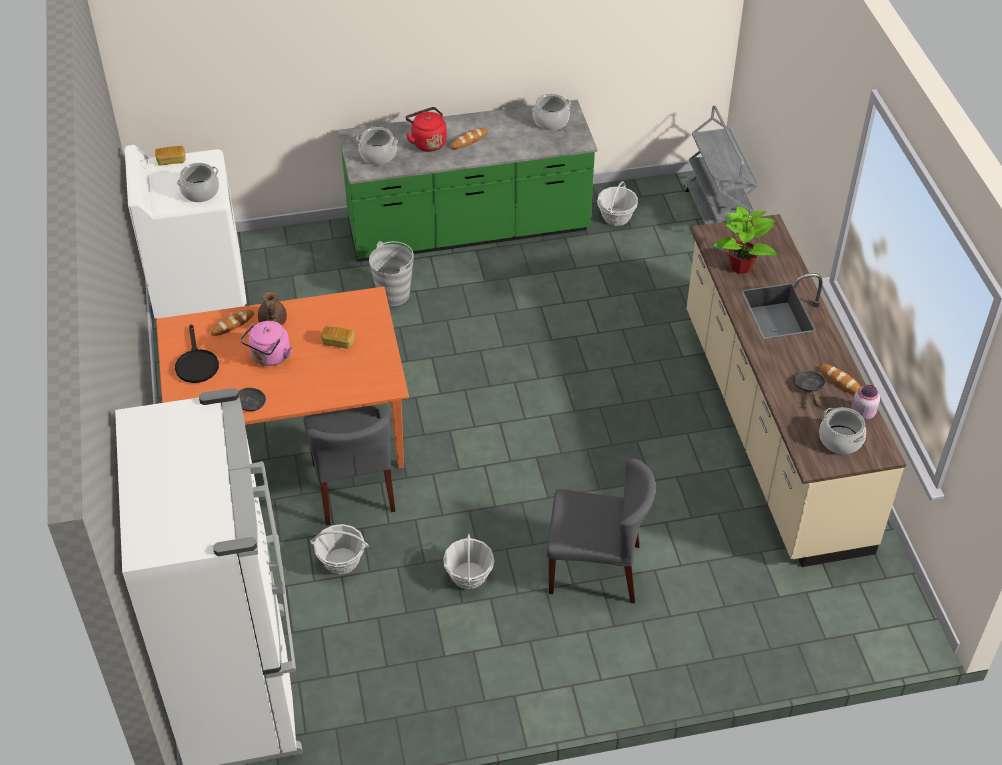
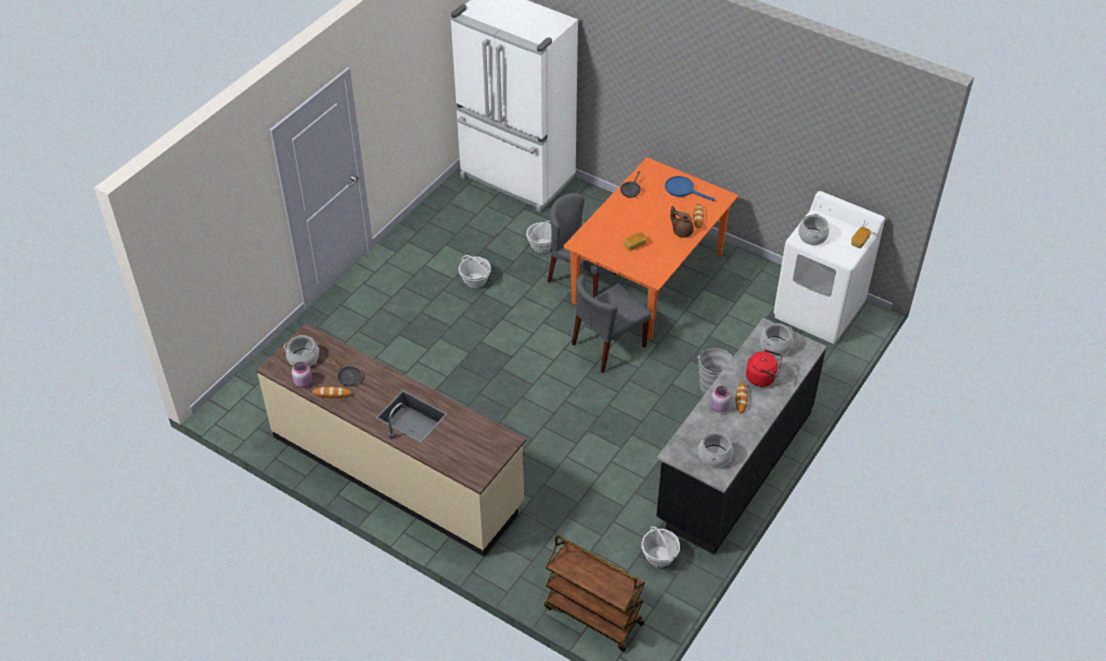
camera: 135 degrees right, 0 degrees up
black frying pan [175,324,219,383] -> blue frying pan [665,176,715,201]
pink kettle [240,321,292,366] -> none
green counter [338,100,597,262] -> black counter [656,318,827,554]
grey chair [546,458,656,603] -> grey chair moved to [572,276,651,373]
grey cart [684,106,758,224] -> brown cart [544,536,645,652]
potted plant [714,206,777,274] -> none
none -> pink jar [711,386,731,412]

